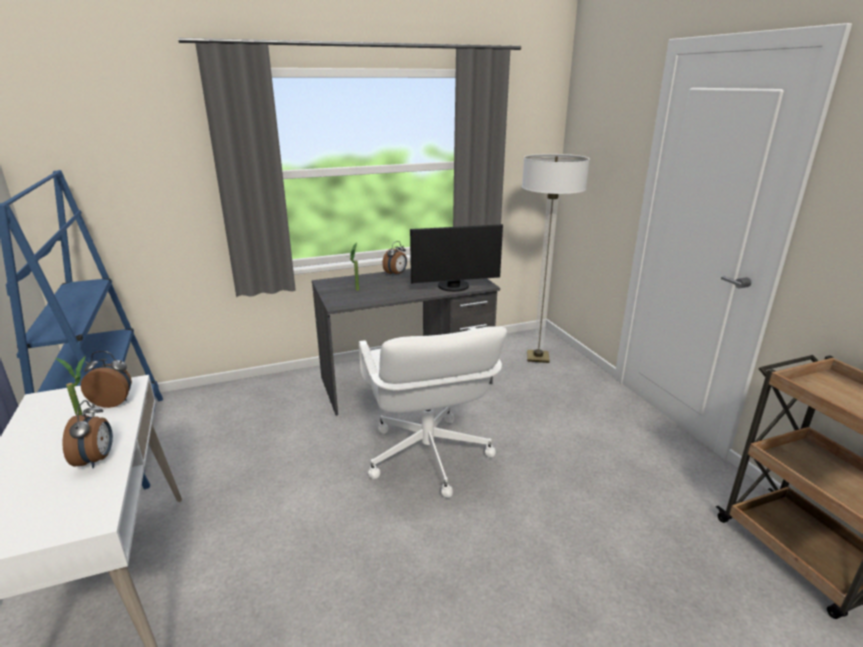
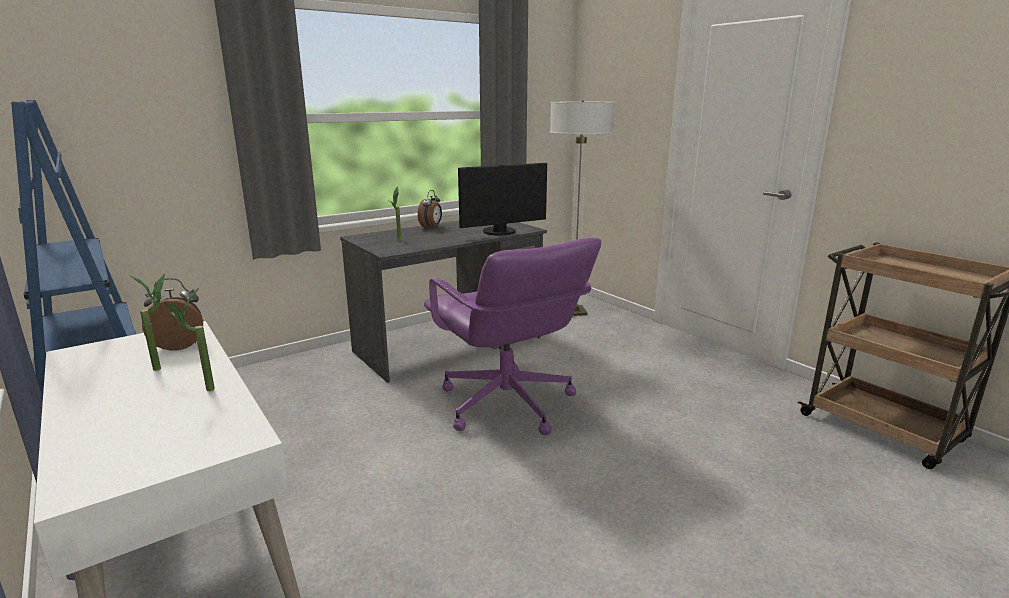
camera: 15 degrees left, 5 degrees down
alarm clock [62,400,113,468] -> potted plant [164,287,215,391]
white office chair [359,326,507,498] -> purple office chair [424,238,601,435]

